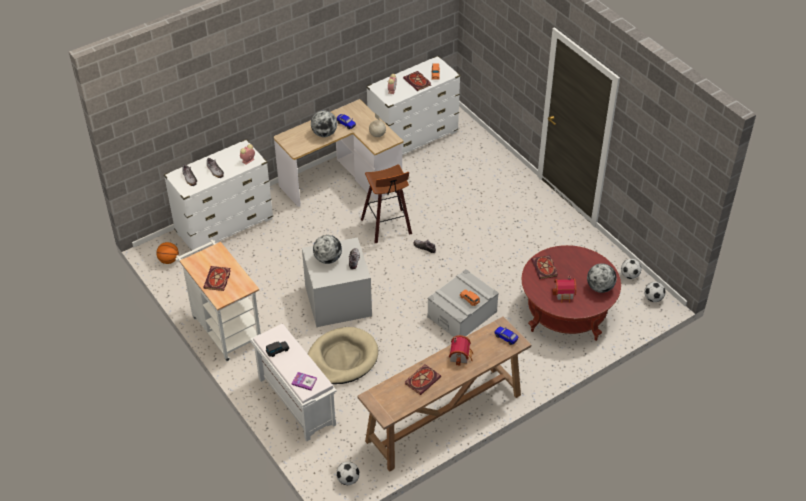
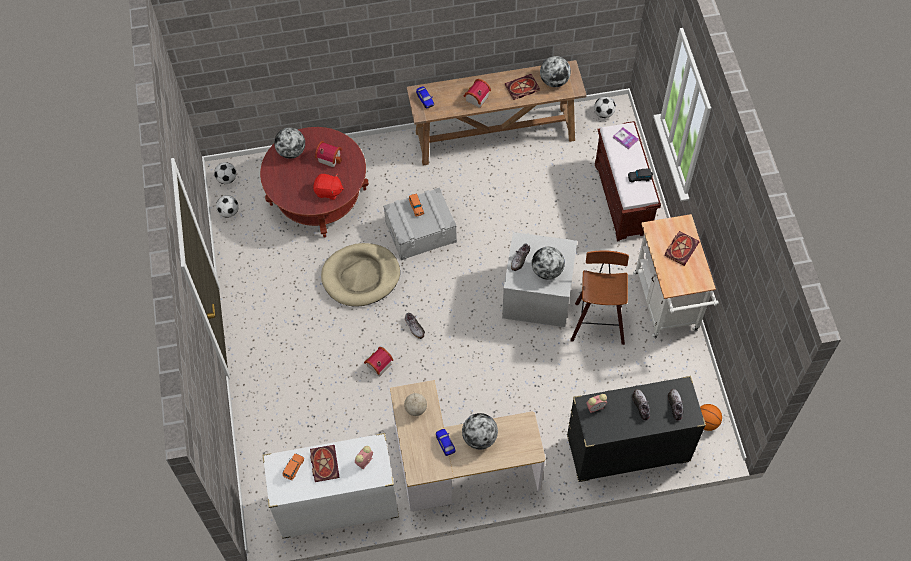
camera: 155 degrees left, 15 degrees up
white dresser [164,139,273,254] -> black dresser [567,376,706,482]
white bench [251,324,337,441] -> brown bench [595,121,661,242]
beige dog bed [308,327,378,384] -> beige dog bed moved to [321,243,400,307]
stool [361,164,412,243] -> stool moved to [570,250,629,345]
book [531,255,558,279] -> red plush toy [313,174,344,200]
none -> toy house [364,347,393,376]
none -> globe [540,56,571,87]

